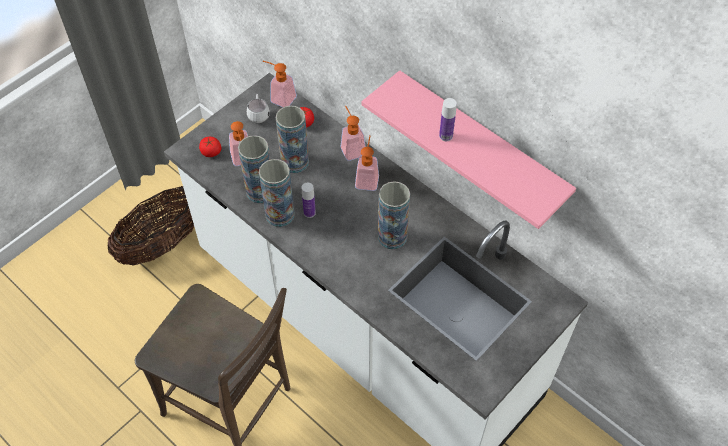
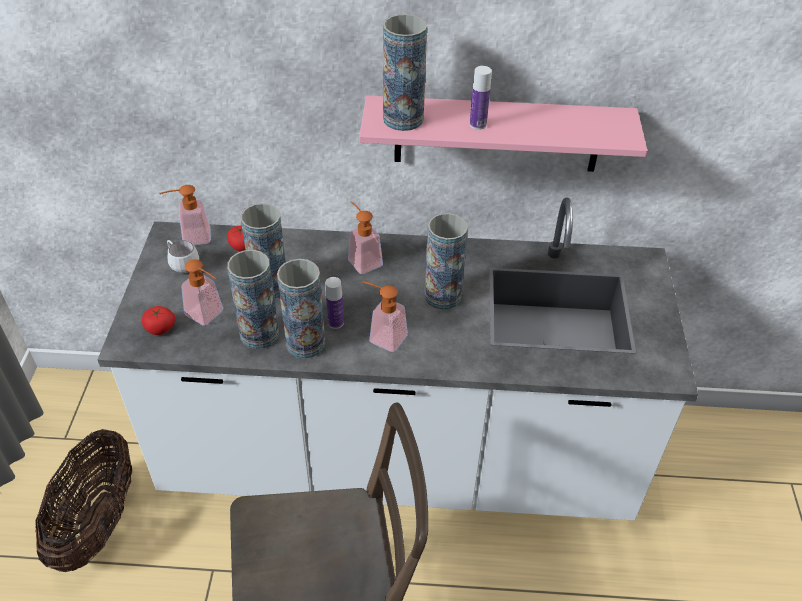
camera: 40 degrees left, 10 degrees down
soap dispenser [341,105,366,161] -> soap dispenser moved to [362,281,408,352]
none -> vase [383,14,427,131]

